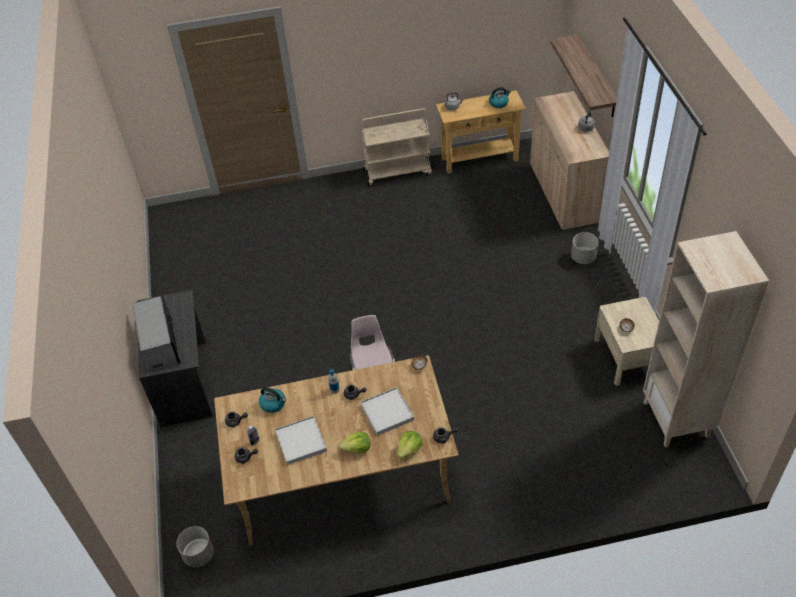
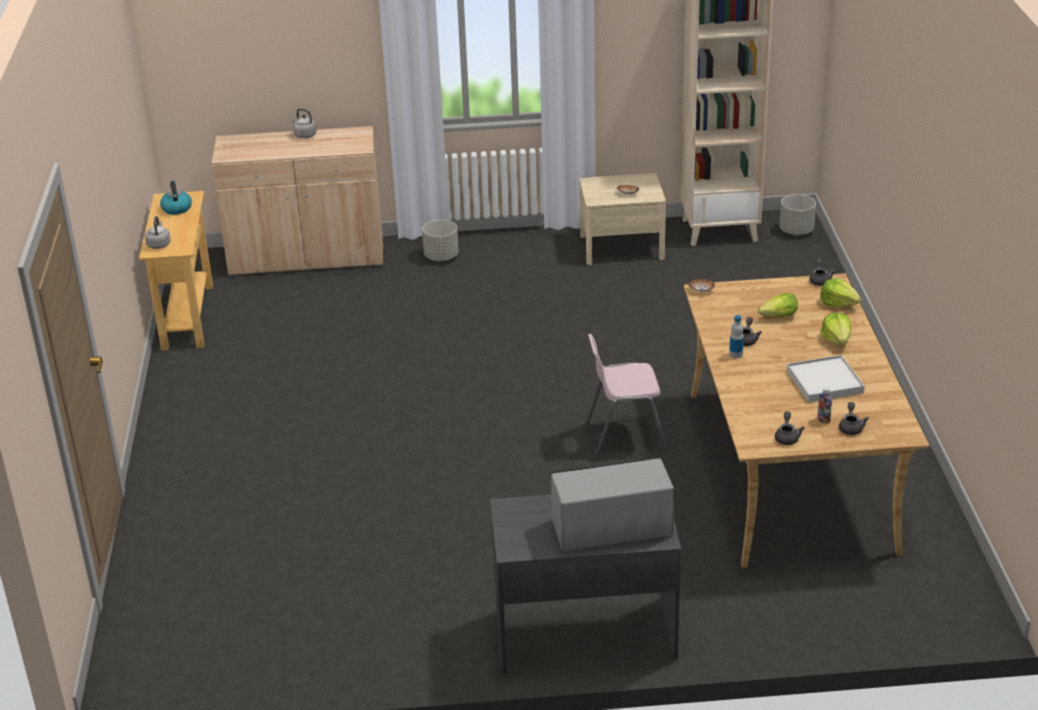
camera: 85 degrees left, 15 degrees down
grey planter [177,526,214,567] -> grey planter moved to [780,194,816,235]
kettle [259,387,286,413] -> none
white tray [360,387,414,436] -> lettuce [758,293,798,317]
beige cart [361,108,432,186] -> none
shelf [550,35,617,117] -> none

